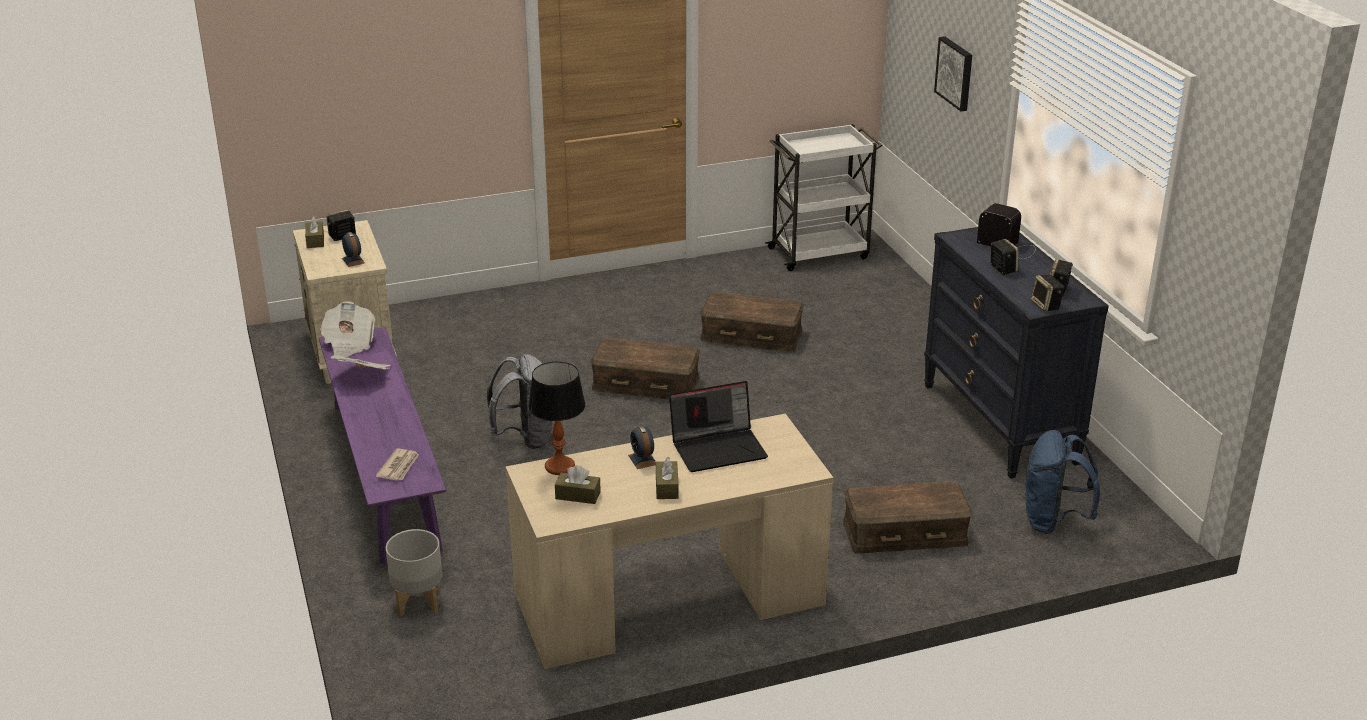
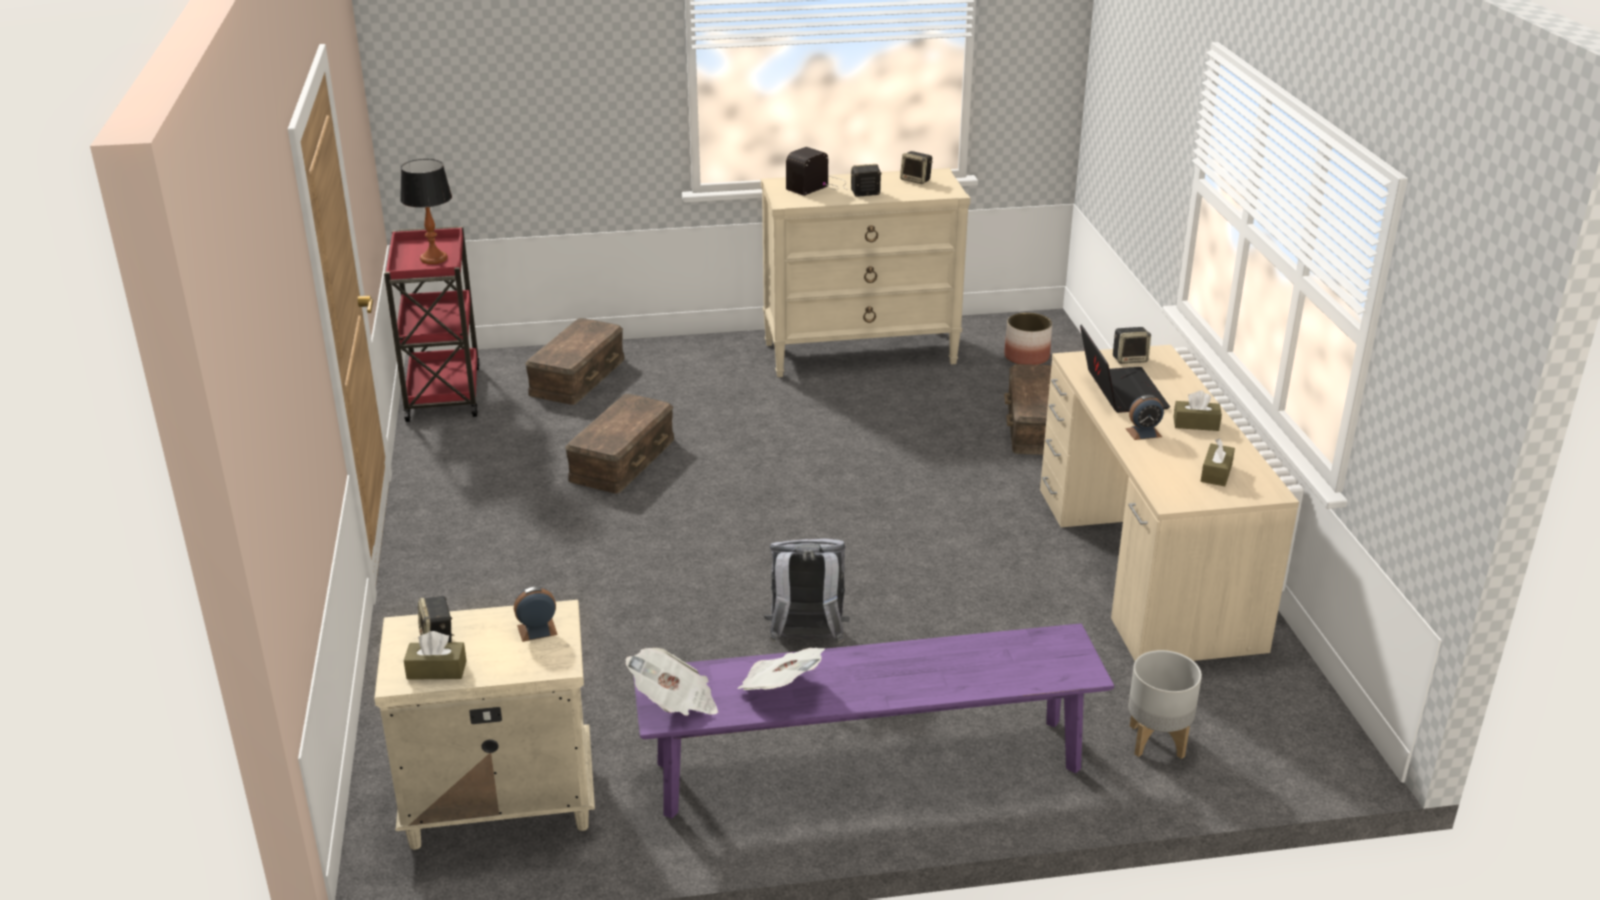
camera: 80 degrees left, 0 degrees up
newspaper [376,448,419,481] -> none
table lamp [528,361,586,475] -> table lamp moved to [400,159,452,264]
brown storage box [590,338,700,400] -> brown storage box moved to [525,318,625,405]
white cart [765,124,883,271] -> red cart [384,226,480,422]
black dresser [924,227,1109,479] -> beige dresser [761,168,970,377]
picture [934,36,972,111] -> none
blue backpack [1025,430,1100,534] -> planter [1004,313,1052,365]
speaker [1031,275,1064,311] -> speaker moved to [1113,327,1151,364]

